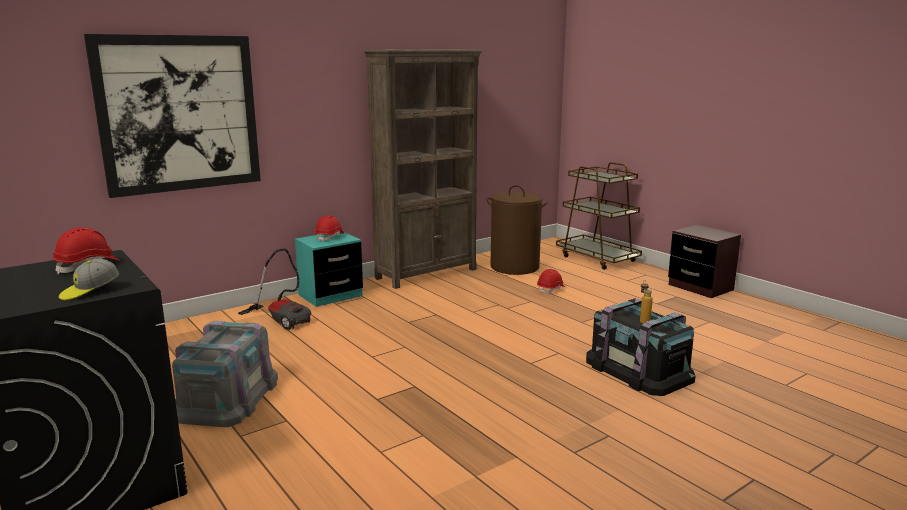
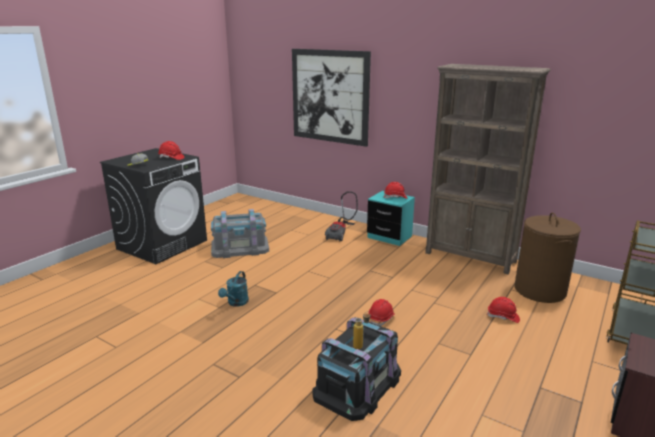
camera: 70 degrees right, 5 degrees up
none -> turquoise watering can [218,271,249,307]
none -> red hard hat [368,299,395,326]

